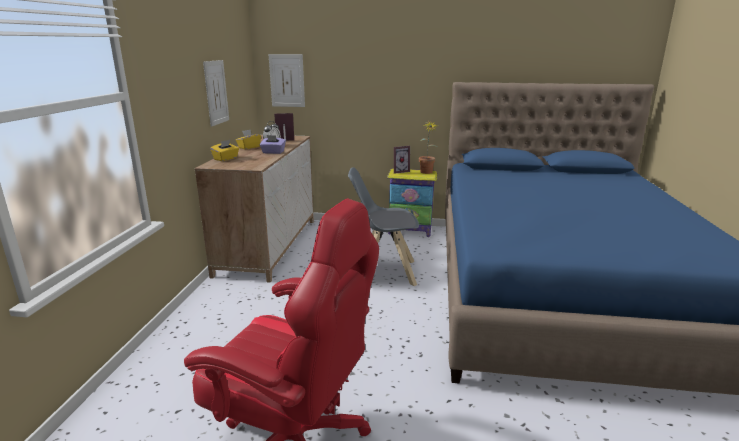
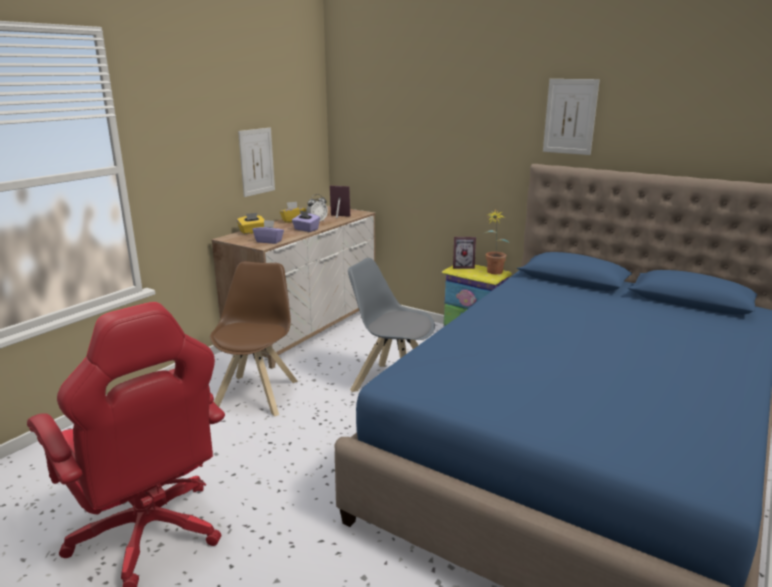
camera: 25 degrees right, 0 degrees up
picture [268,54,305,107] -> picture moved to [543,79,600,155]
none -> brown chair [210,261,298,417]
none -> purple tissue box [253,220,284,244]

